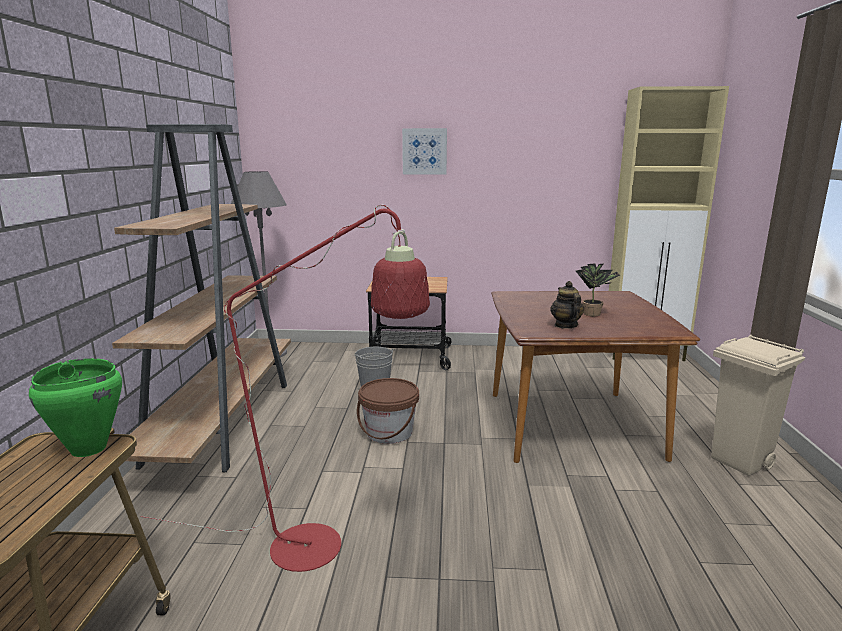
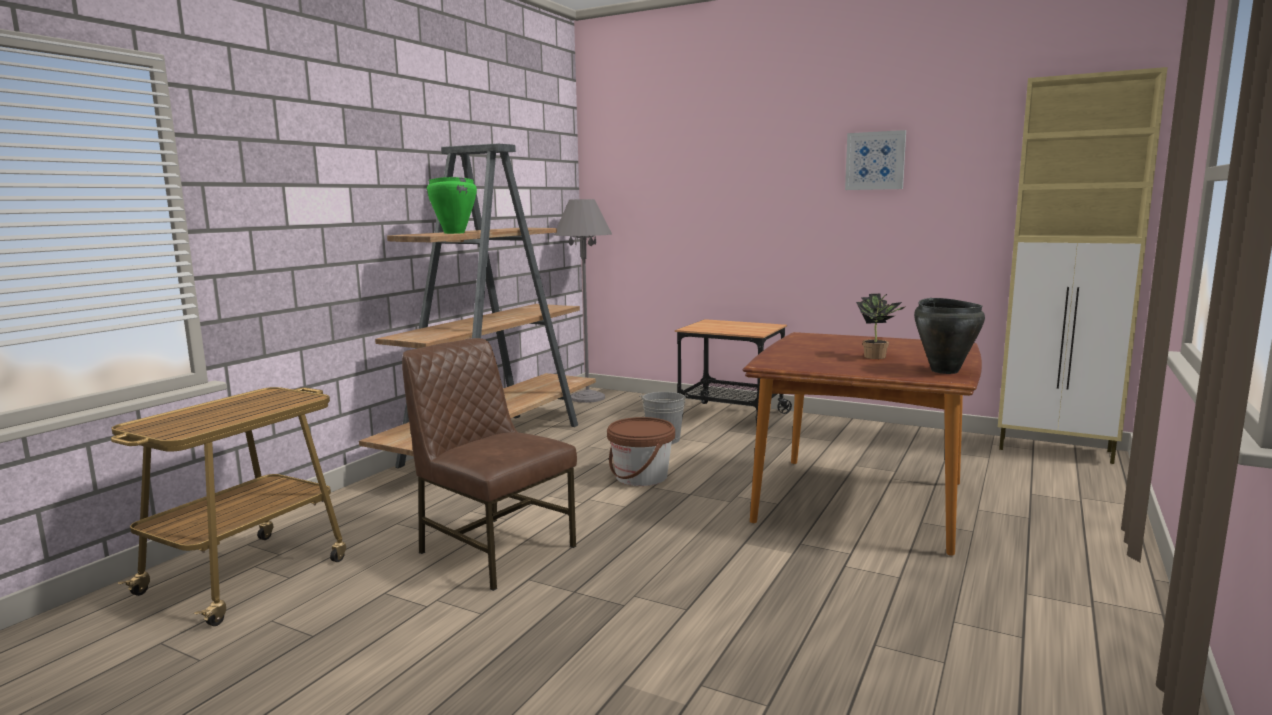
camera: 25 degrees right, 5 degrees down
green cooking pot [29,358,122,457] -> green cooking pot moved to [427,177,477,234]
red floor lamp [141,205,430,572] -> brown chair [402,338,577,591]
picture [402,128,447,174] -> picture moved to [845,130,906,190]
teapot [550,281,584,329] -> none
beige trash can [711,335,805,476] -> none
none -> black cooking pot [914,298,985,374]

